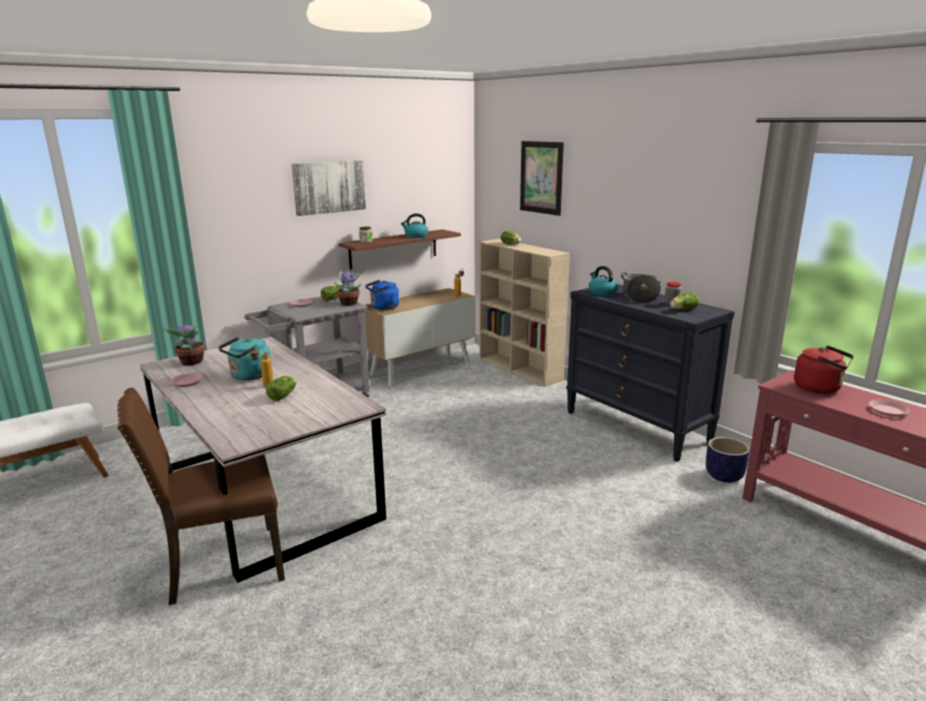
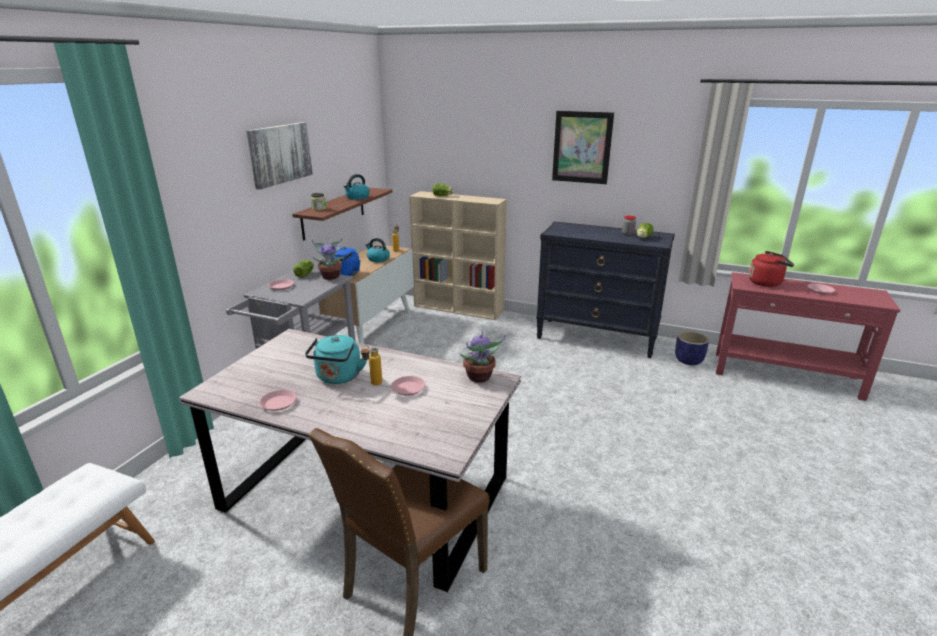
camera: 30 degrees left, 5 degrees up
potted plant [162,319,206,365] -> potted plant moved to [460,330,506,383]
lettuce [266,376,296,401] -> pink plate [391,376,426,396]
picture [520,141,564,216] -> picture moved to [552,111,614,184]
kettle [589,266,618,296] -> kettle moved to [365,238,390,262]
cooking pot [621,272,661,304] -> none

